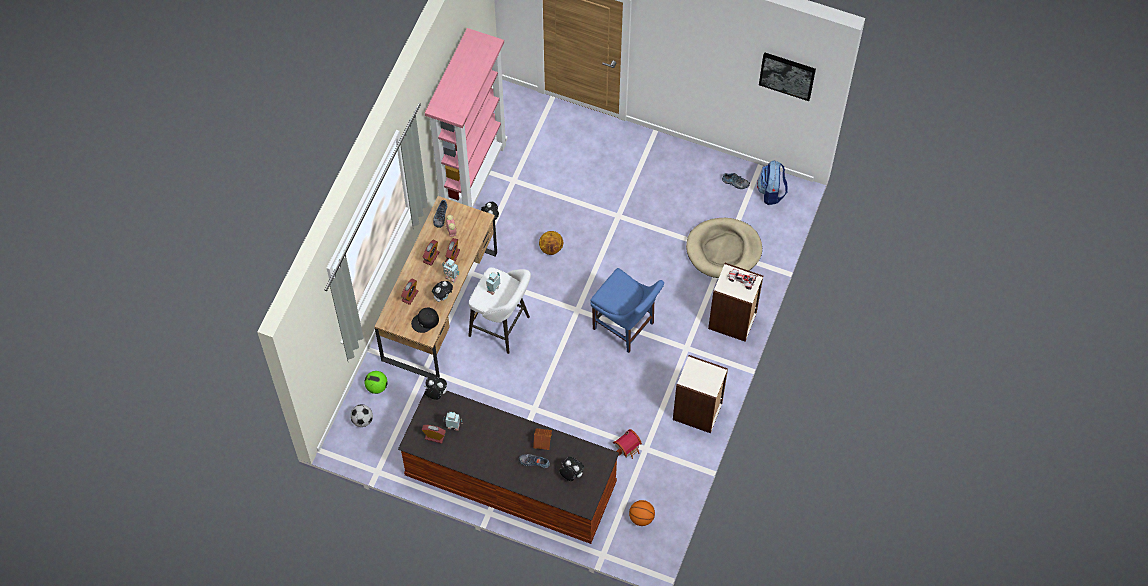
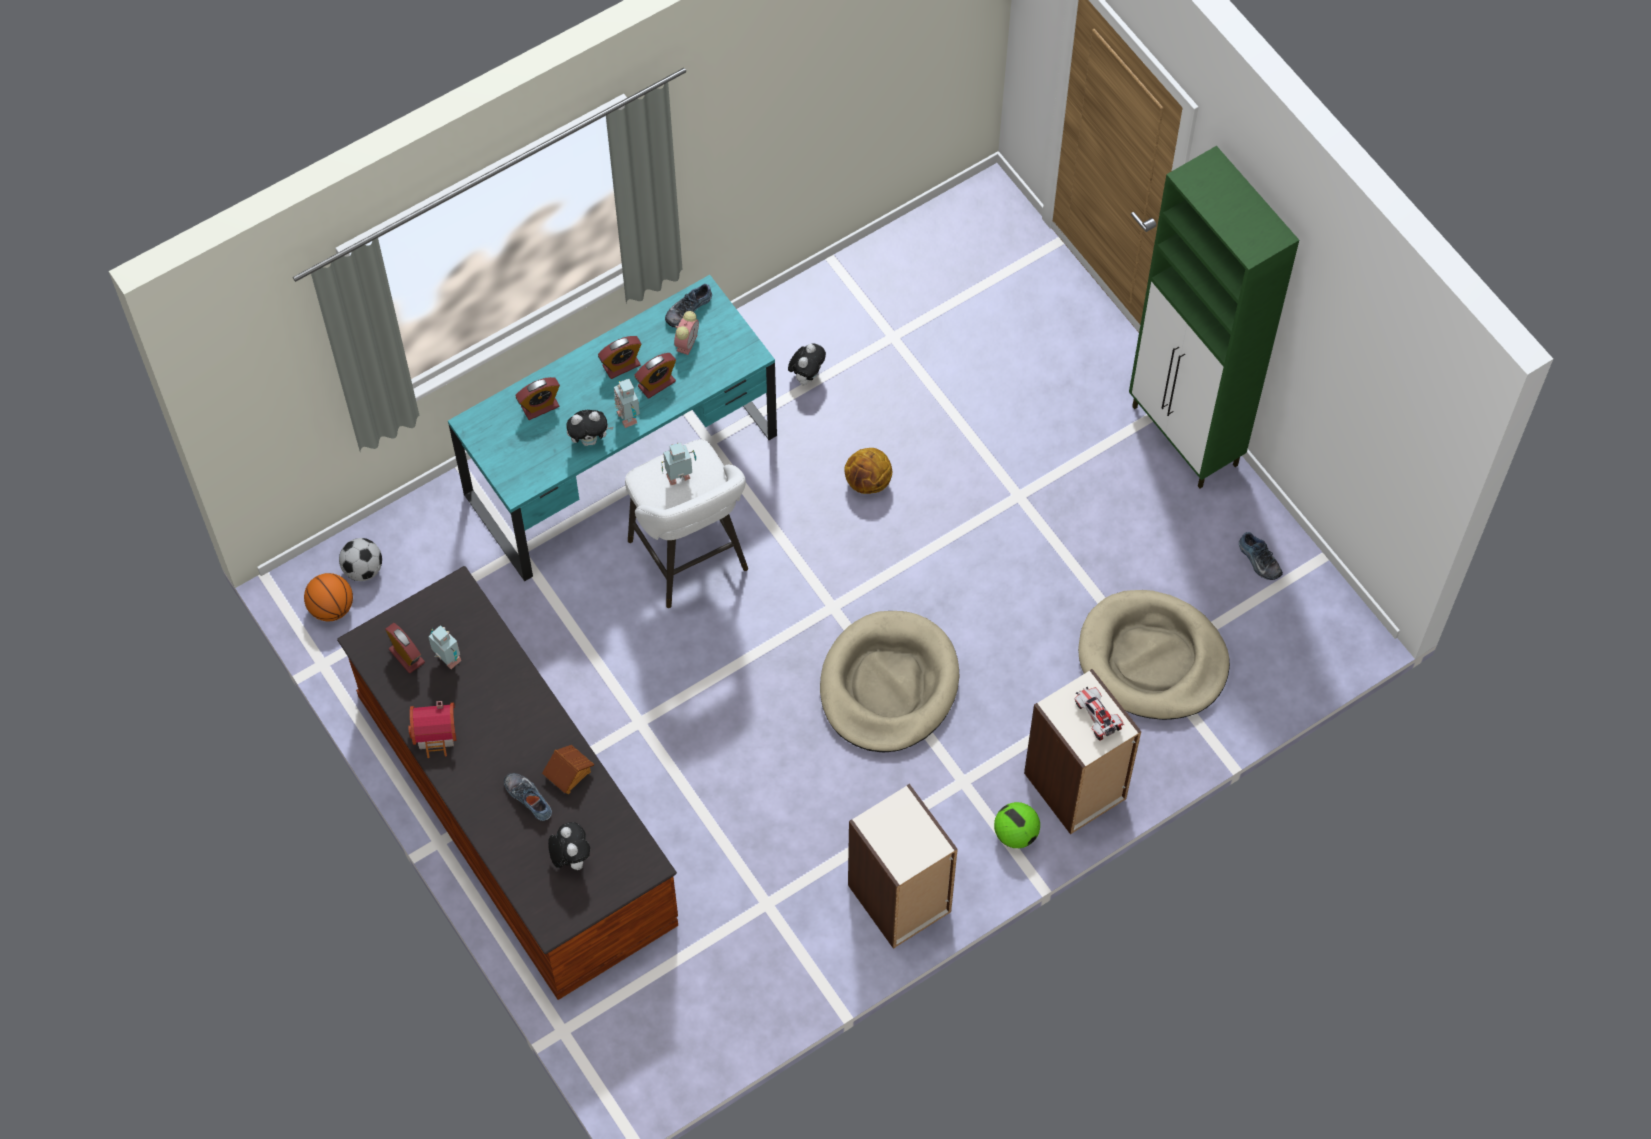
camera: 35 degrees right, 0 degrees up
football [364,371,388,394] -> football moved to [994,802,1040,848]
brown desk [374,196,497,378] -> turquoise desk [448,275,777,582]
black cap [411,308,439,333] -> none
plush toy [424,376,447,400] -> none
pink bookcase [425,28,508,208] -> none
blue chair [590,268,664,353] -> beige dog bed [820,611,960,753]
toy house [613,429,642,459] -> toy house moved to [408,701,456,758]
basketball [629,500,655,526] -> basketball moved to [304,573,353,621]
backpack [757,160,788,205] -> none
picture [759,52,816,101] -> none
none -> green cabinet [1129,146,1299,488]

